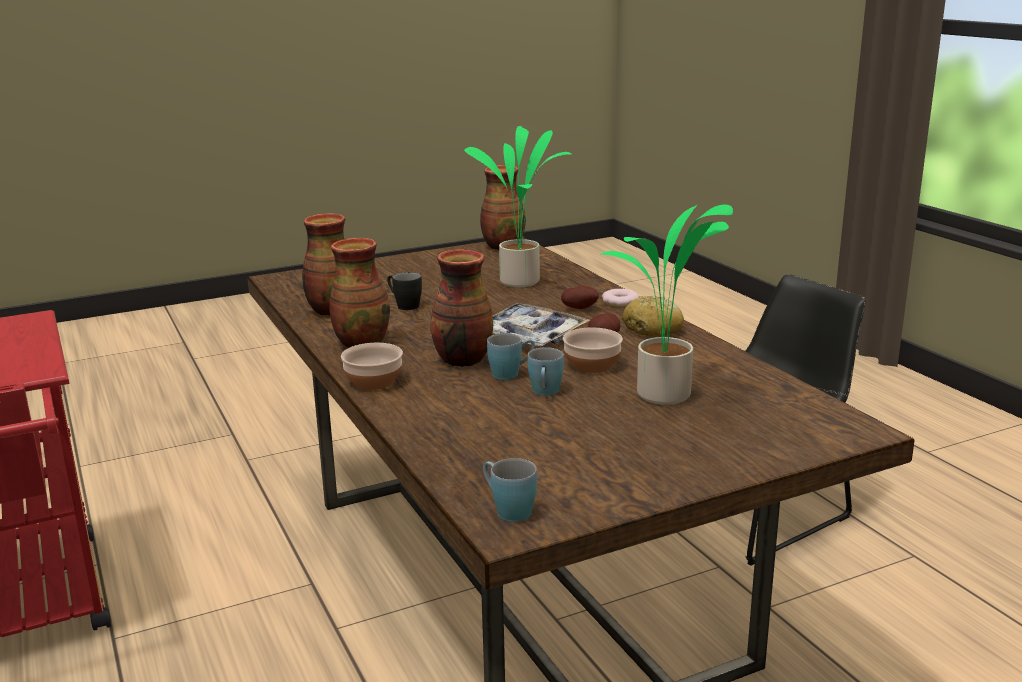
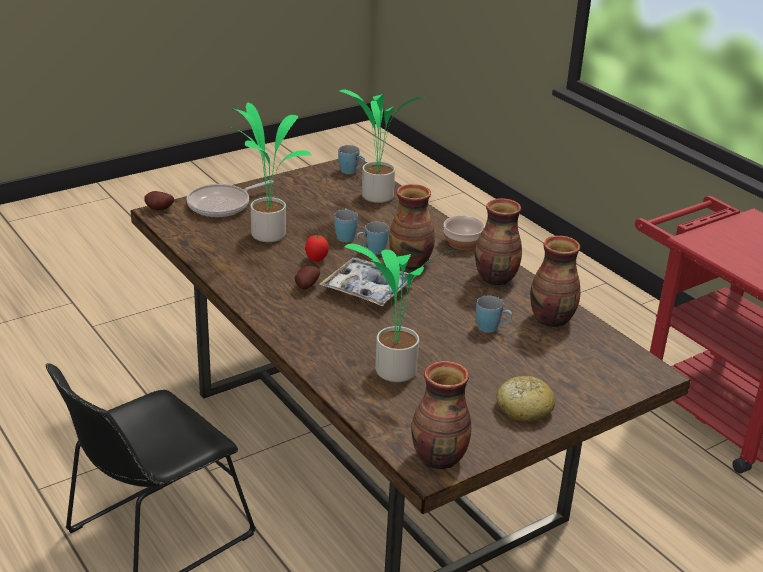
camera: 170 degrees right, 10 degrees up
black mug [387,272,422,310] -> blue mug [476,296,512,333]
potato [561,285,599,309] -> potato moved to [145,191,174,210]
bowl [563,327,623,373] -> tomato [305,235,329,262]
donut [602,289,639,307] -> none
bread [622,296,684,337] -> bread moved to [497,376,555,422]
none -> frying pan [187,180,273,217]
none -> potted plant [339,89,425,203]

